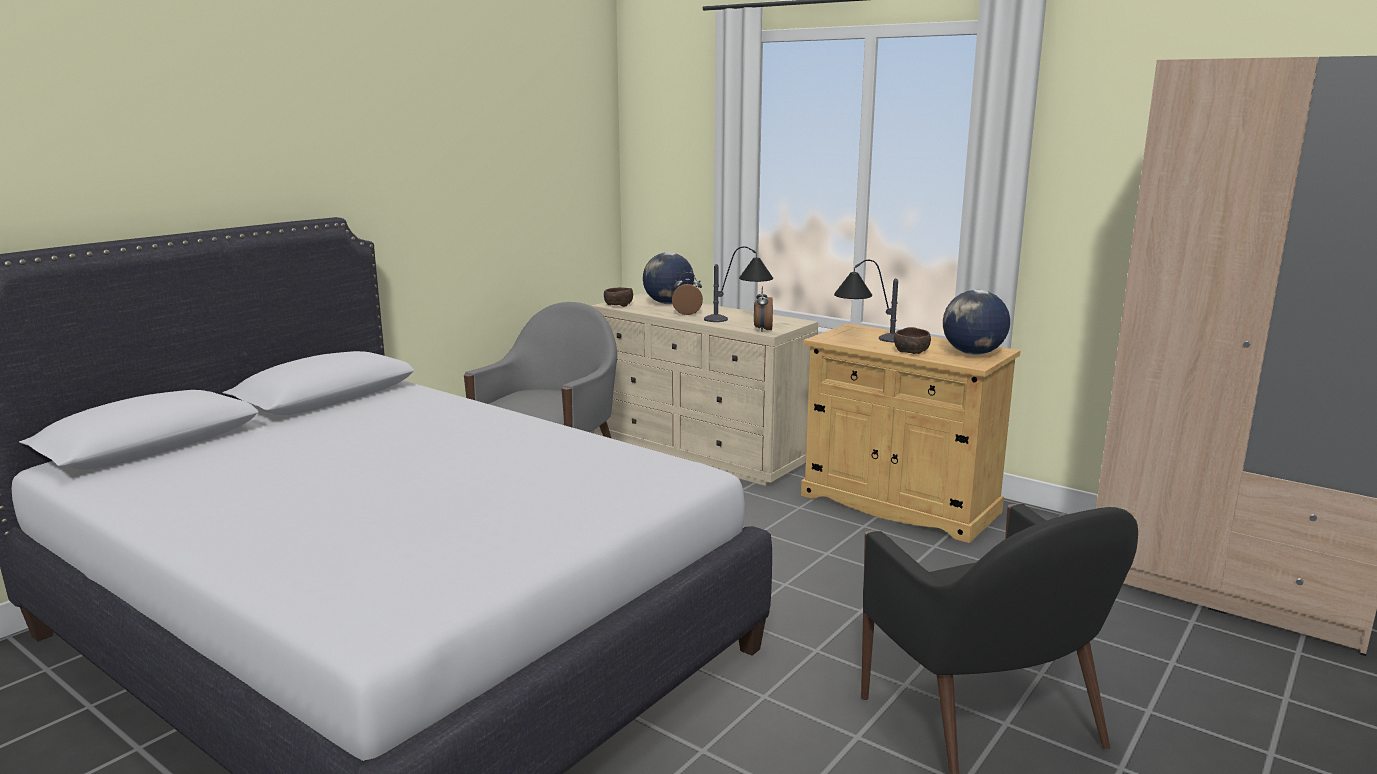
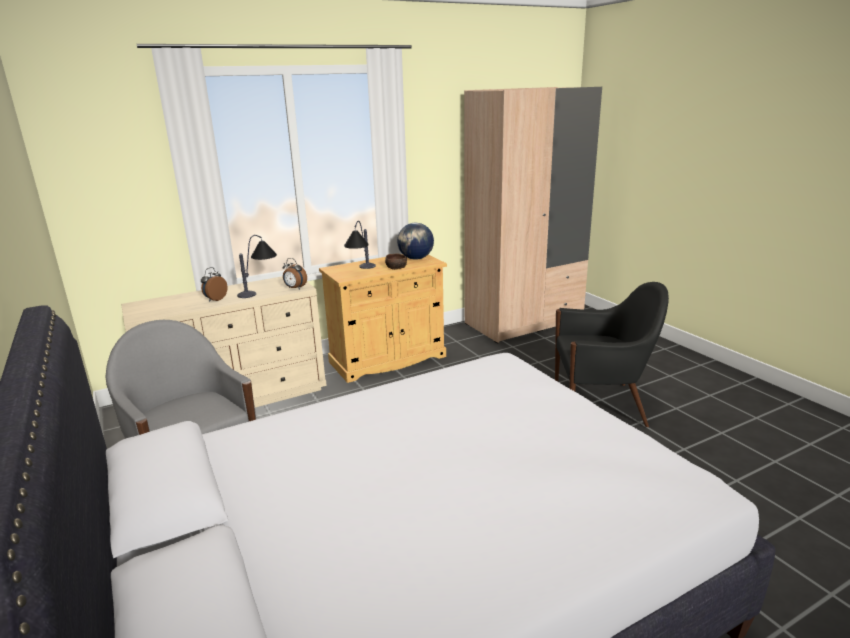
camera: 65 degrees left, 5 degrees up
brown bowl [604,287,633,307] -> none
globe [643,252,694,304] -> none

